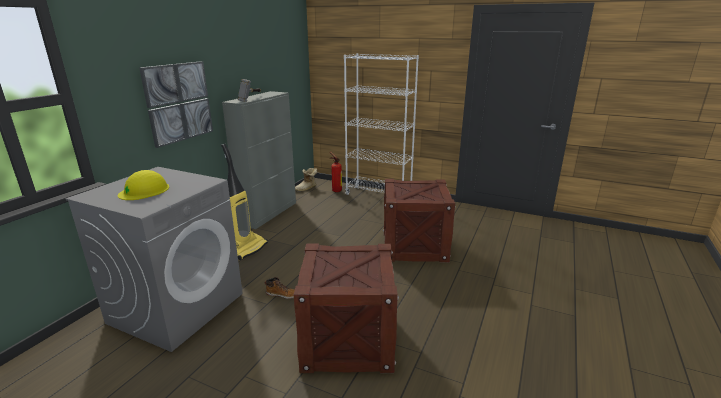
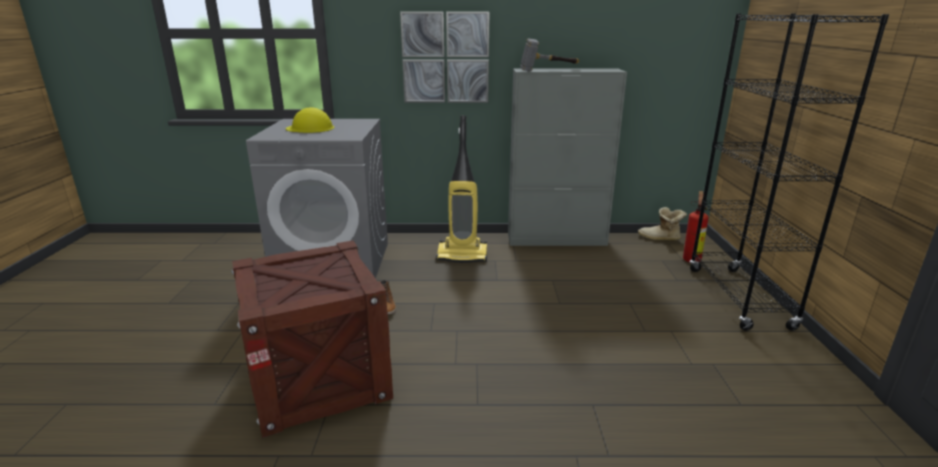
camera: 65 degrees right, 0 degrees up
white bookcase [344,53,419,195] -> black bookcase [689,14,889,331]
crate [383,179,456,263] -> none

